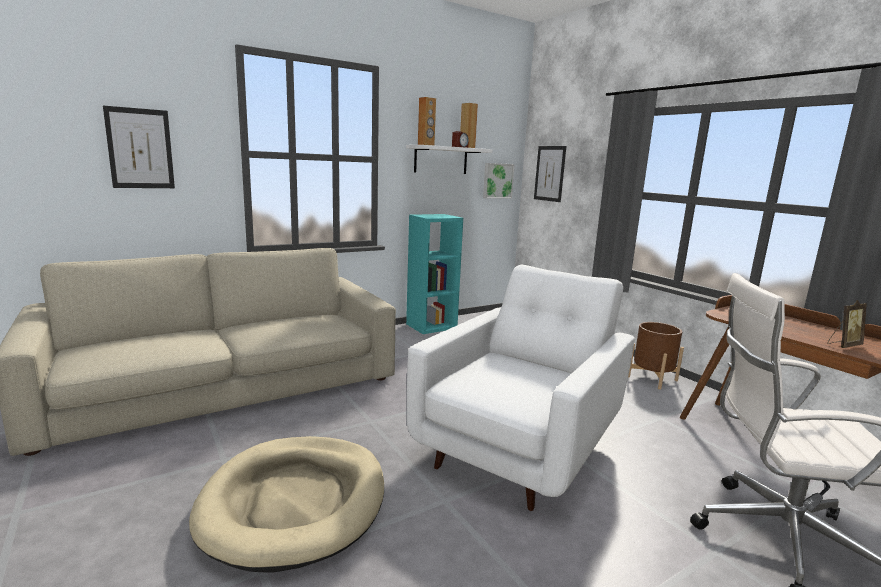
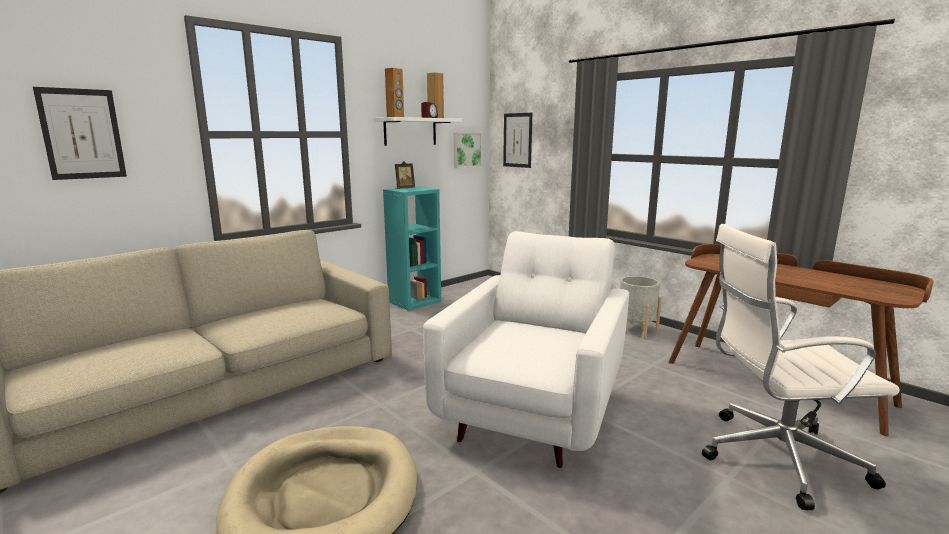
camera: 10 degrees left, 0 degrees up
brown planter [628,322,684,390] -> grey planter [620,276,662,339]
picture frame [827,300,867,348] -> picture frame moved to [395,161,415,189]

